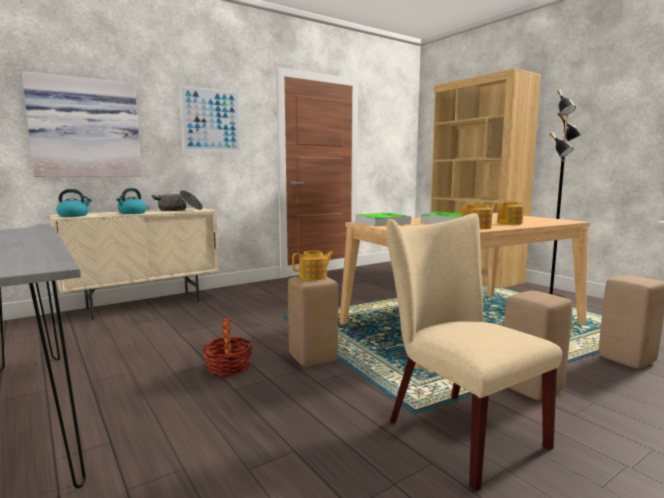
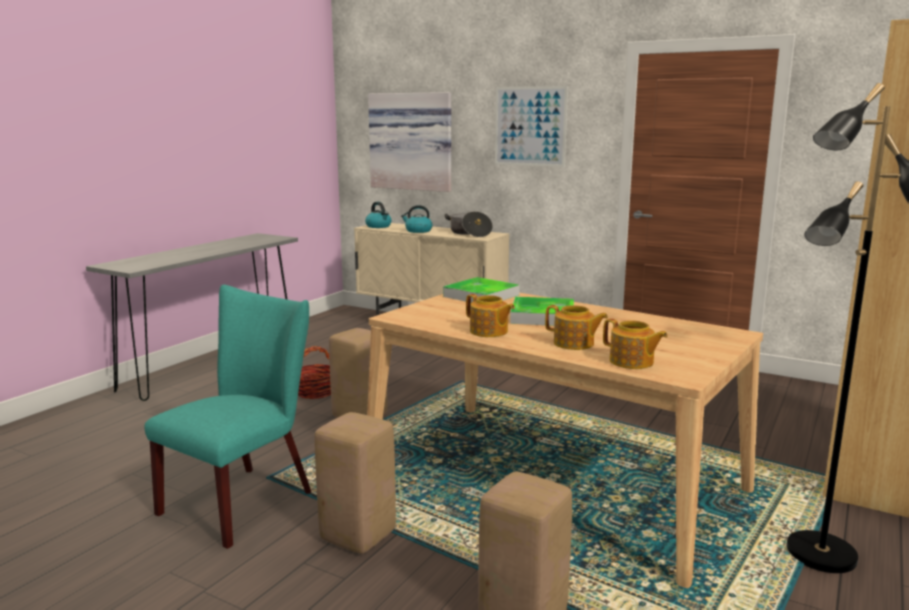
camera: 65 degrees right, 5 degrees up
teapot [292,251,334,280] -> teapot moved to [603,319,668,369]
beige chair [387,213,562,492] -> turquoise chair [144,285,312,549]

